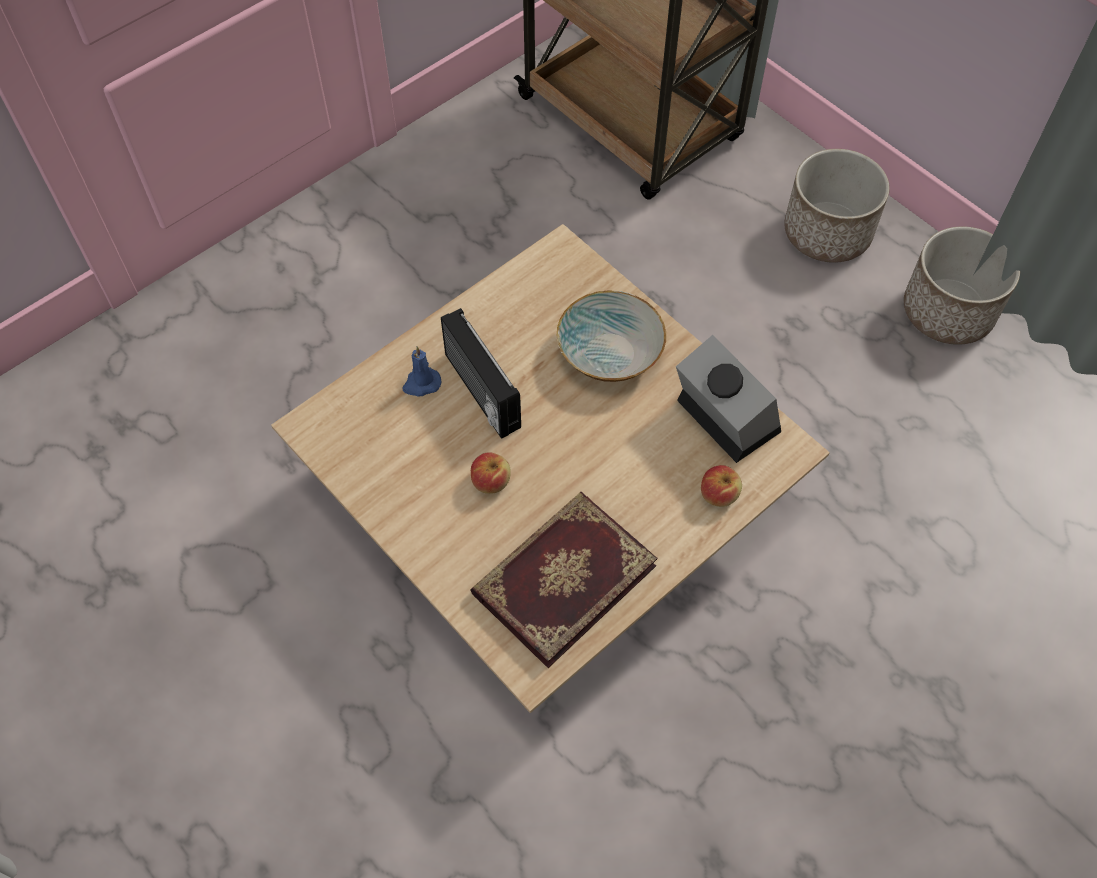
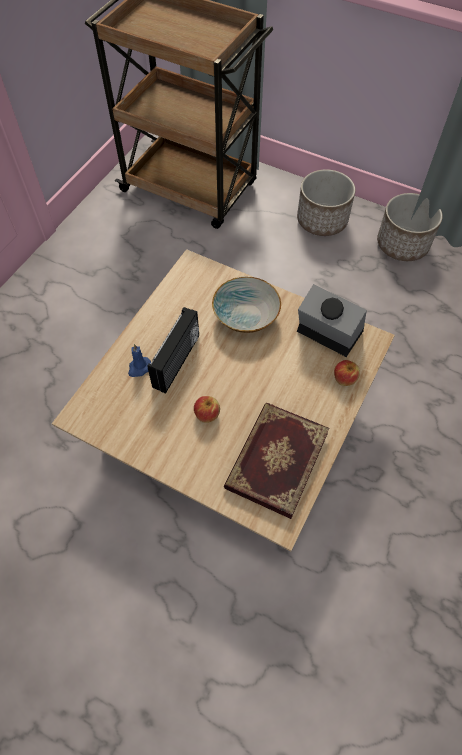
camera: 20 degrees left, 0 degrees up
radio [441,308,521,439] -> radio turned 105 degrees counterclockwise [147,307,199,394]

